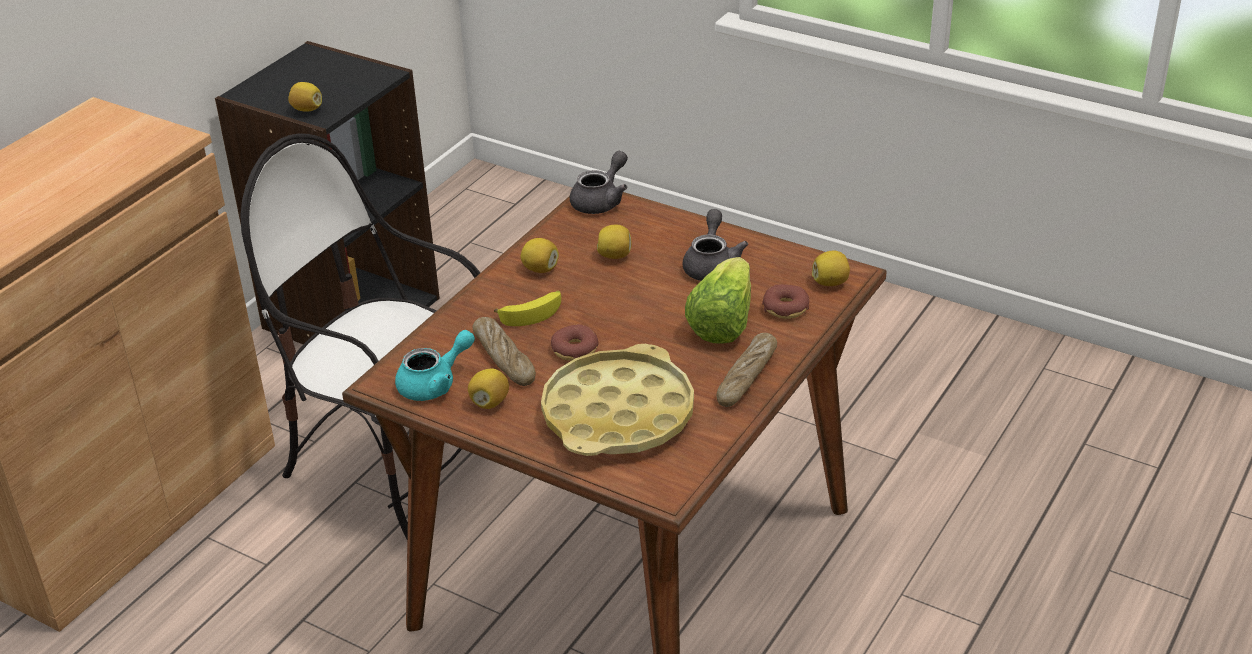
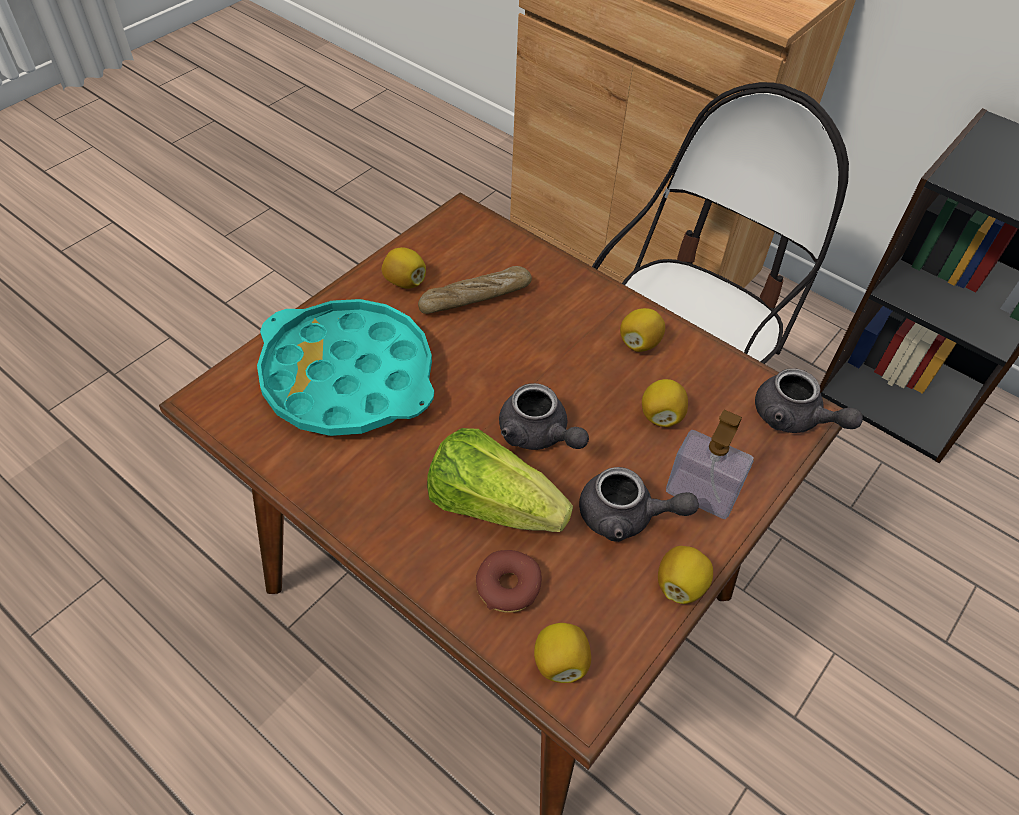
camera: 95 degrees right, 15 degrees up
lemon [288,82,322,112] -> lemon moved to [658,546,713,604]
turquoise teapot [395,330,475,401] -> none
banana [494,290,561,326] -> none
yellow tray [541,344,694,456] -> turquoise tray [257,299,434,436]
donut [551,324,599,361] -> none
bread [716,333,777,407] -> none
none -> grey teapot [499,383,589,450]
none -> soap dispenser [666,410,754,519]

